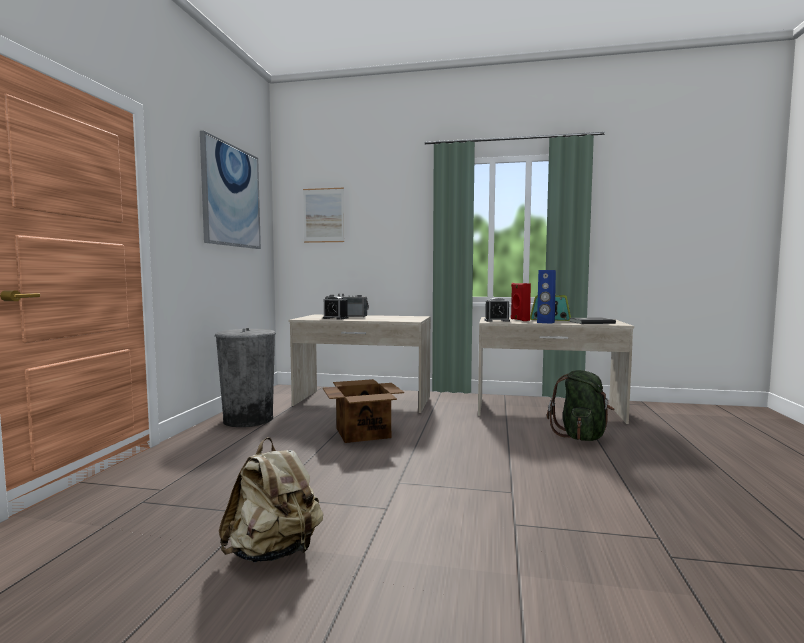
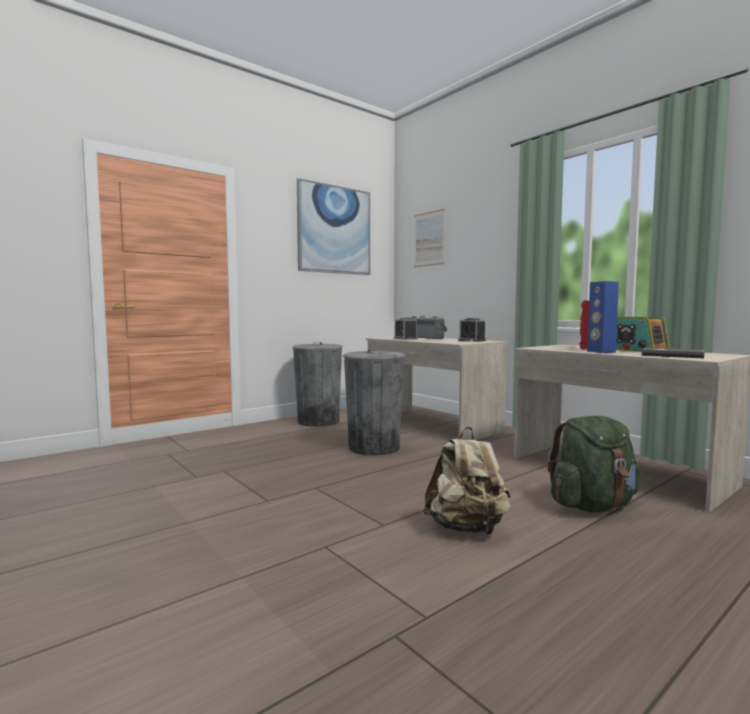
camera: 40 degrees right, 0 degrees up
beige backpack [219,437,323,563] -> beige backpack moved to [423,427,511,535]
cardboard box [323,379,404,443] -> grey trash can [343,349,405,456]
alarm clock [484,298,510,322] -> alarm clock moved to [458,318,486,342]

